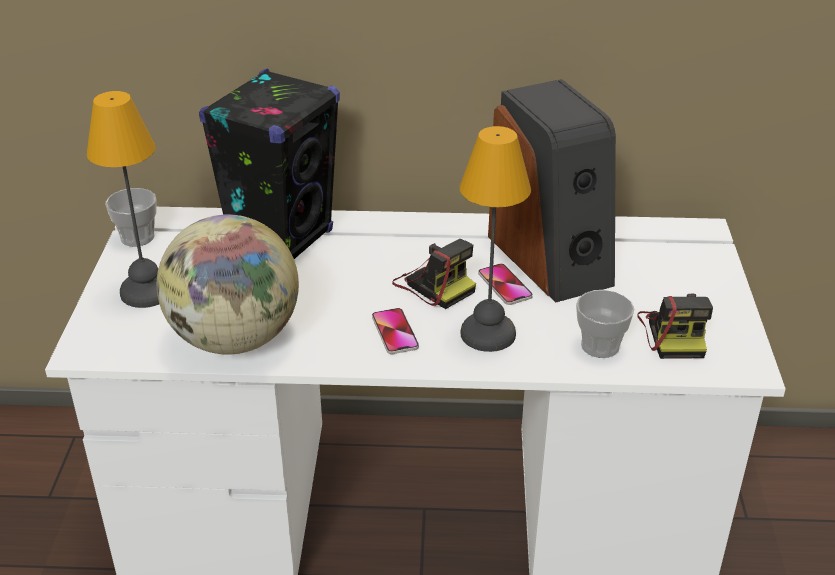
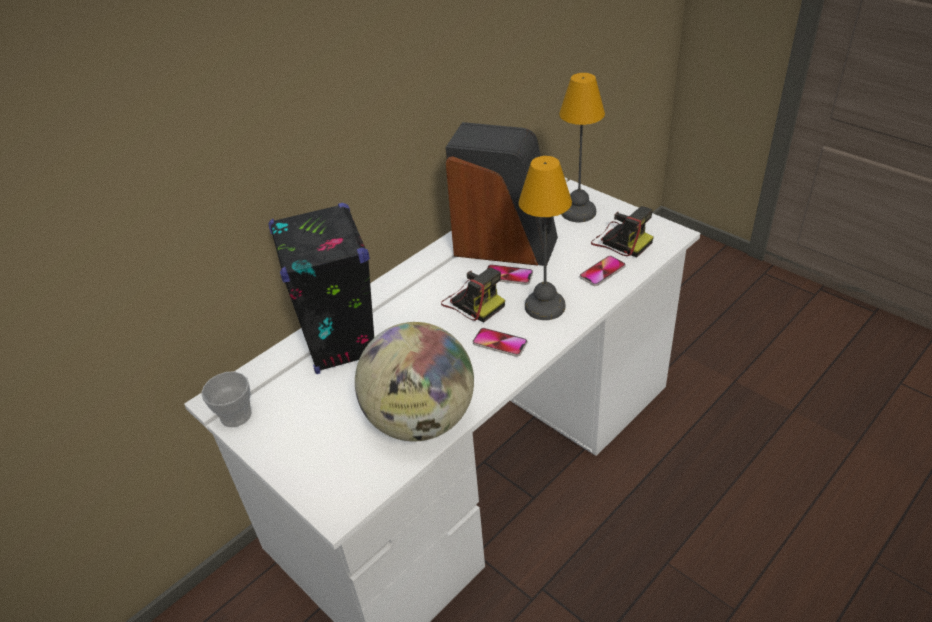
camera: 45 degrees left, 5 degrees up
table lamp [87,91,159,308] -> table lamp moved to [559,73,605,222]
camera [392,239,476,309] -> camera turned 45 degrees clockwise [441,268,505,323]
cup [576,290,634,358] -> phone [580,256,626,286]

